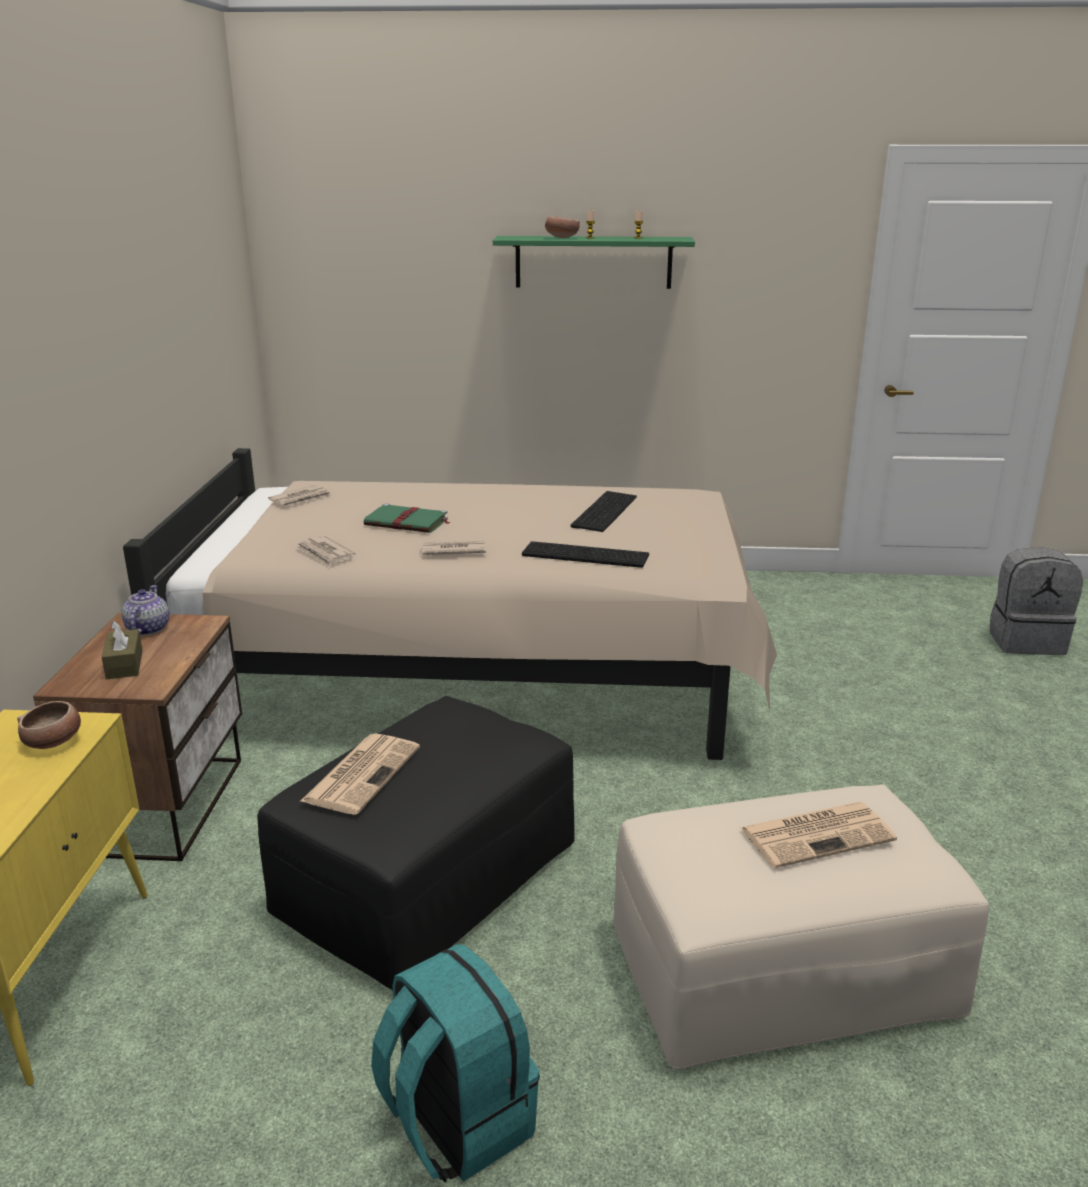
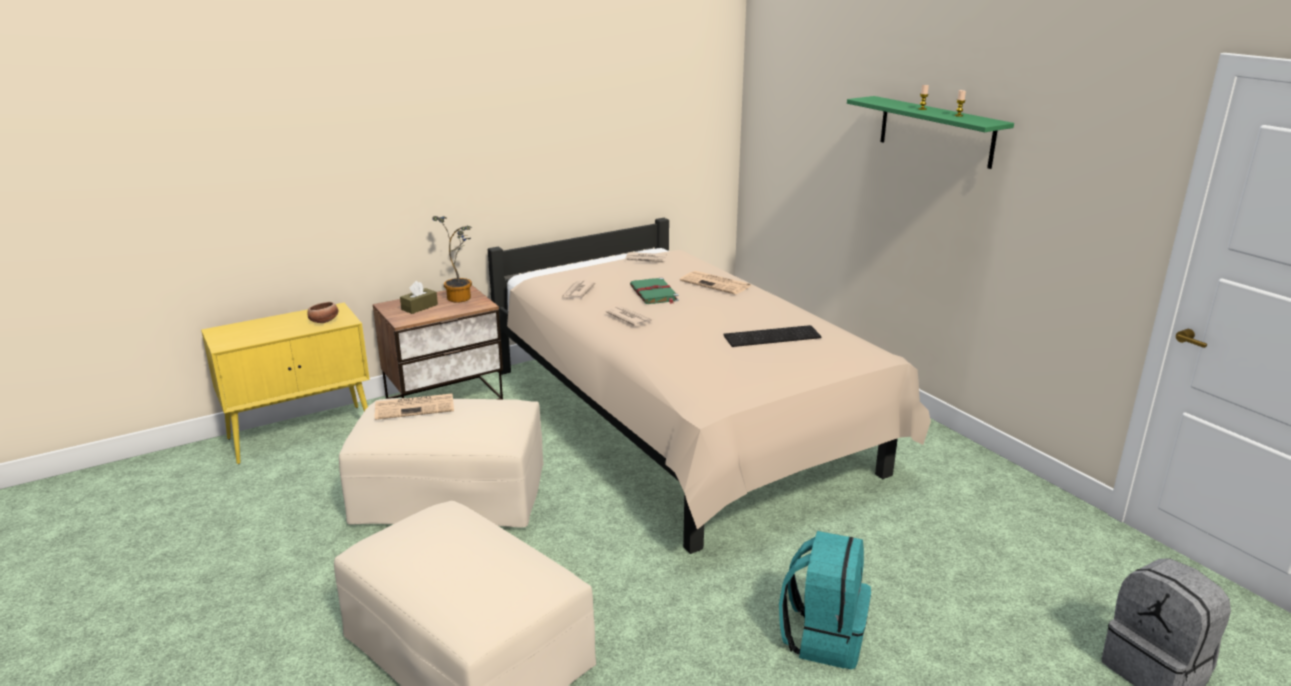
camera: 55 degrees right, 0 degrees up
teapot [121,585,169,636] -> potted plant [432,216,472,303]
black ottoman [257,696,575,990] -> beige ottoman [339,398,543,528]
turquoise backpack [371,944,540,1182] -> turquoise backpack moved to [779,531,871,669]
keyboard [522,541,649,568] -> none
bowl [545,216,580,238] -> none
newspaper [741,802,897,868] -> newspaper moved to [680,271,751,294]

